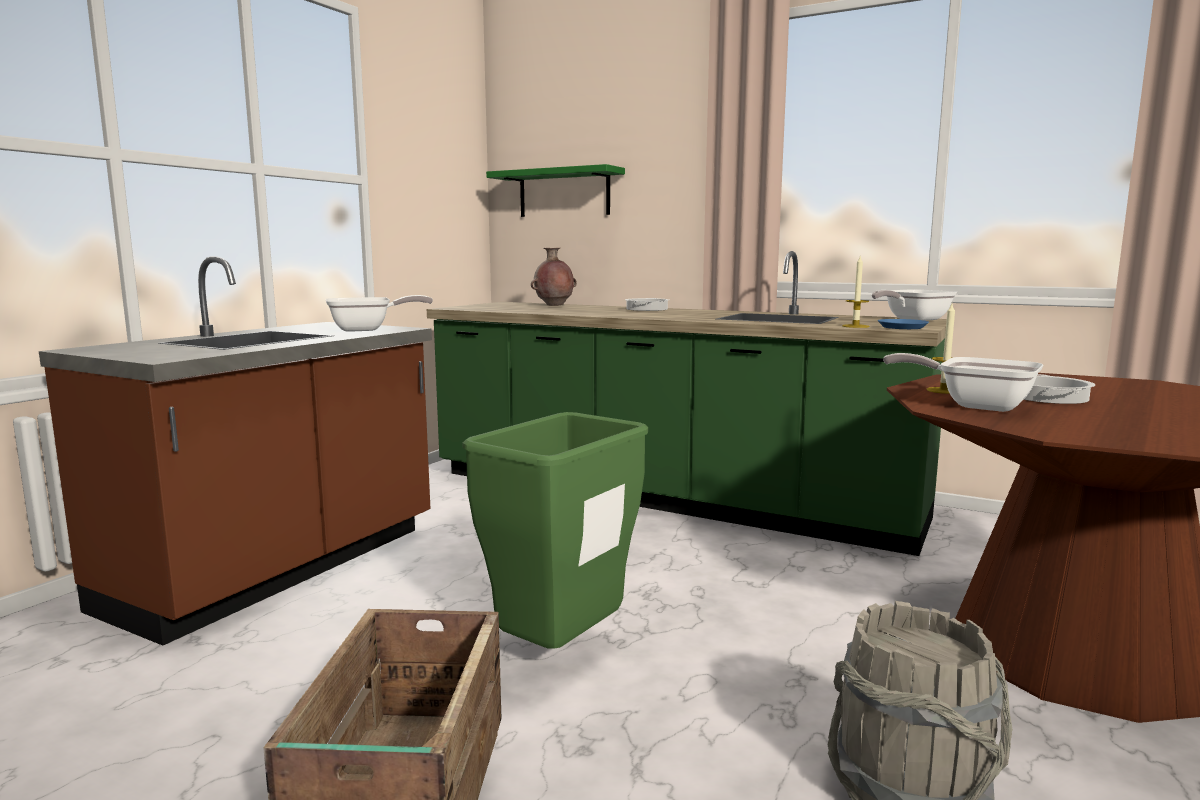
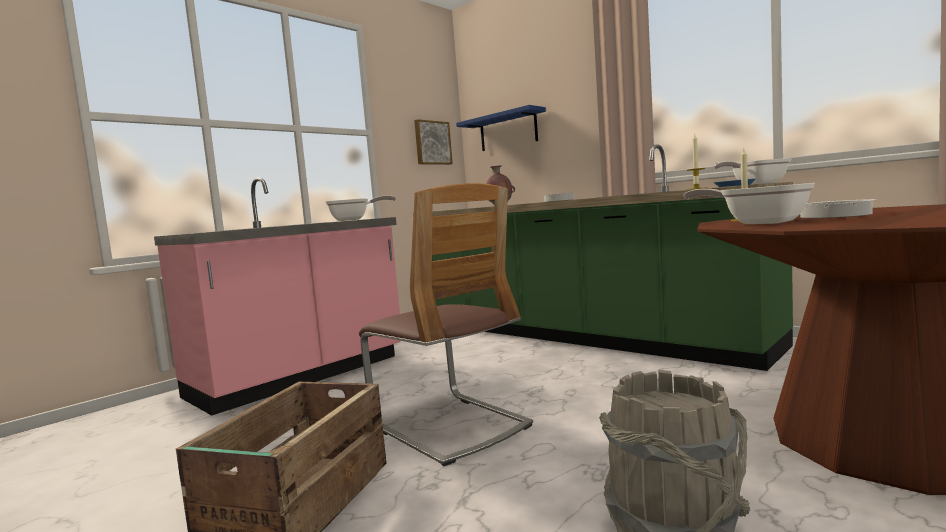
camera: 15 degrees right, 5 degrees down
brown counter [39,256,432,646] -> pink counter [154,177,400,416]
green trash can [462,412,648,649] -> chair [359,183,533,466]
green shelf [486,164,625,217] -> blue shelf [456,105,546,151]
none -> picture [414,119,453,165]

